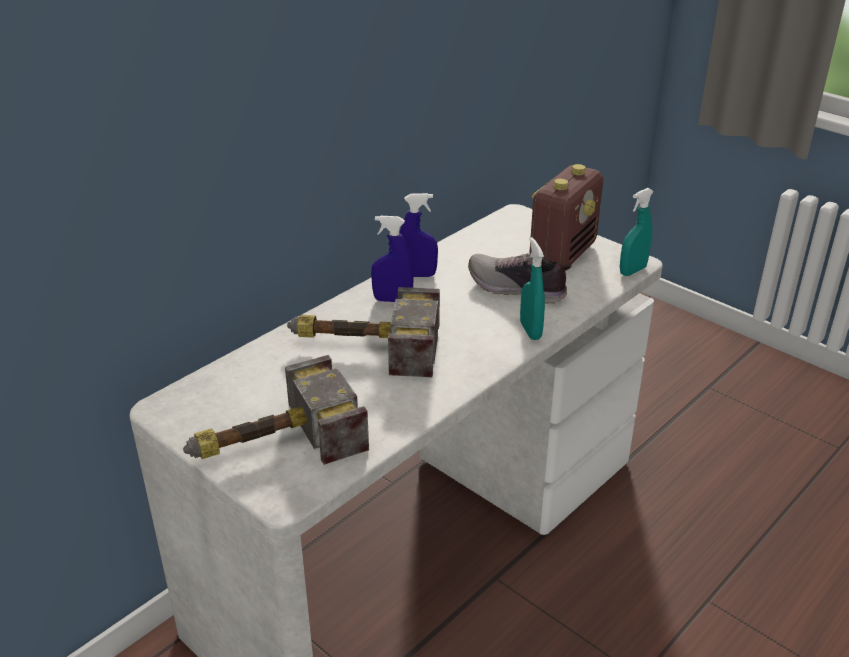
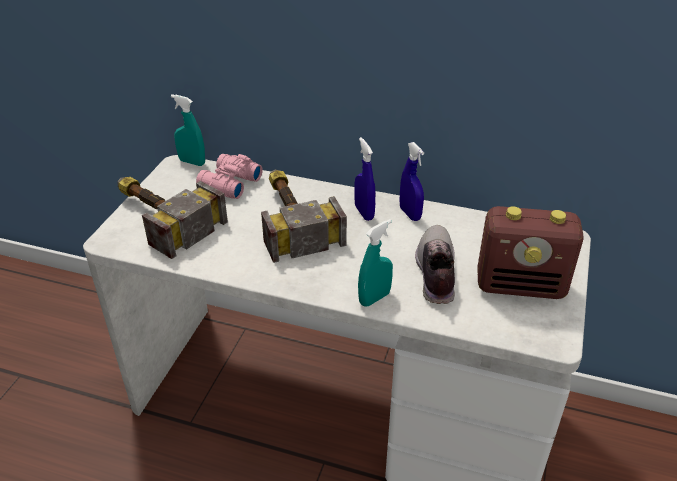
camera: 65 degrees right, 5 degrees up
turquoise spray bottle [620,188,654,276] -> turquoise spray bottle moved to [171,94,205,166]
none -> pink binoculars [196,154,263,199]

